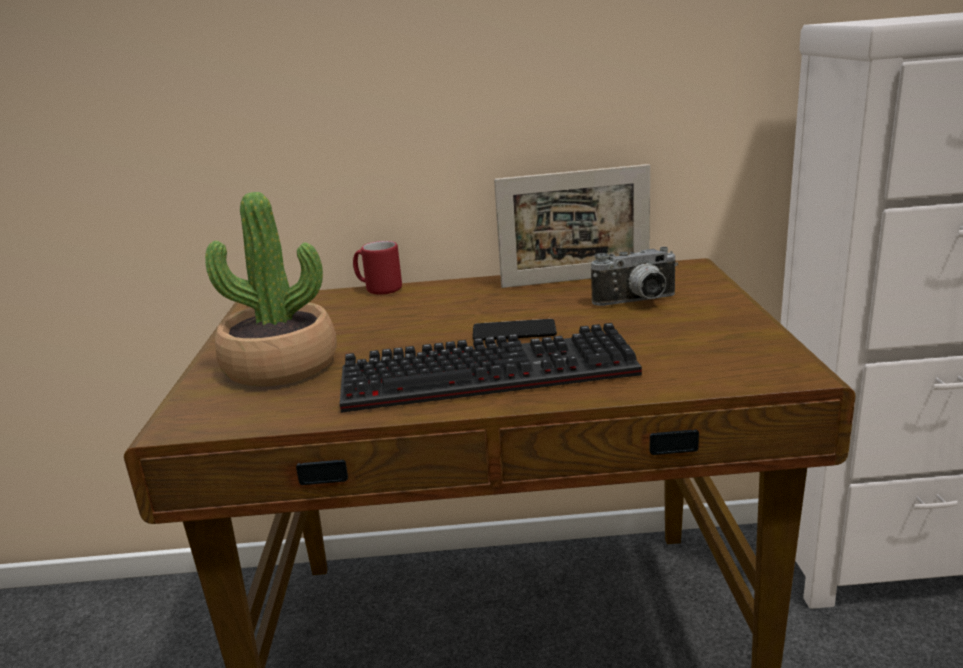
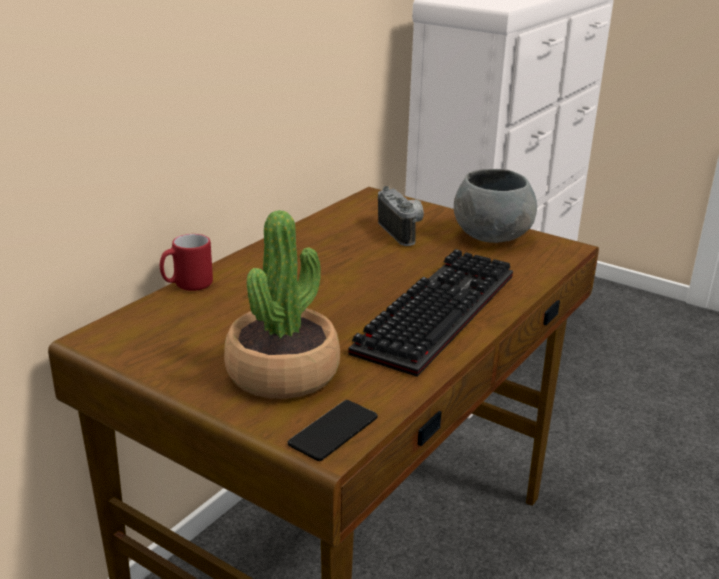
camera: 55 degrees left, 5 degrees up
phone [473,319,557,340] -> phone moved to [287,400,378,461]
picture frame [494,164,650,288] -> none
camera [591,247,678,306] -> camera turned 45 degrees counterclockwise [378,186,424,246]
none -> grey bowl [454,169,537,243]

